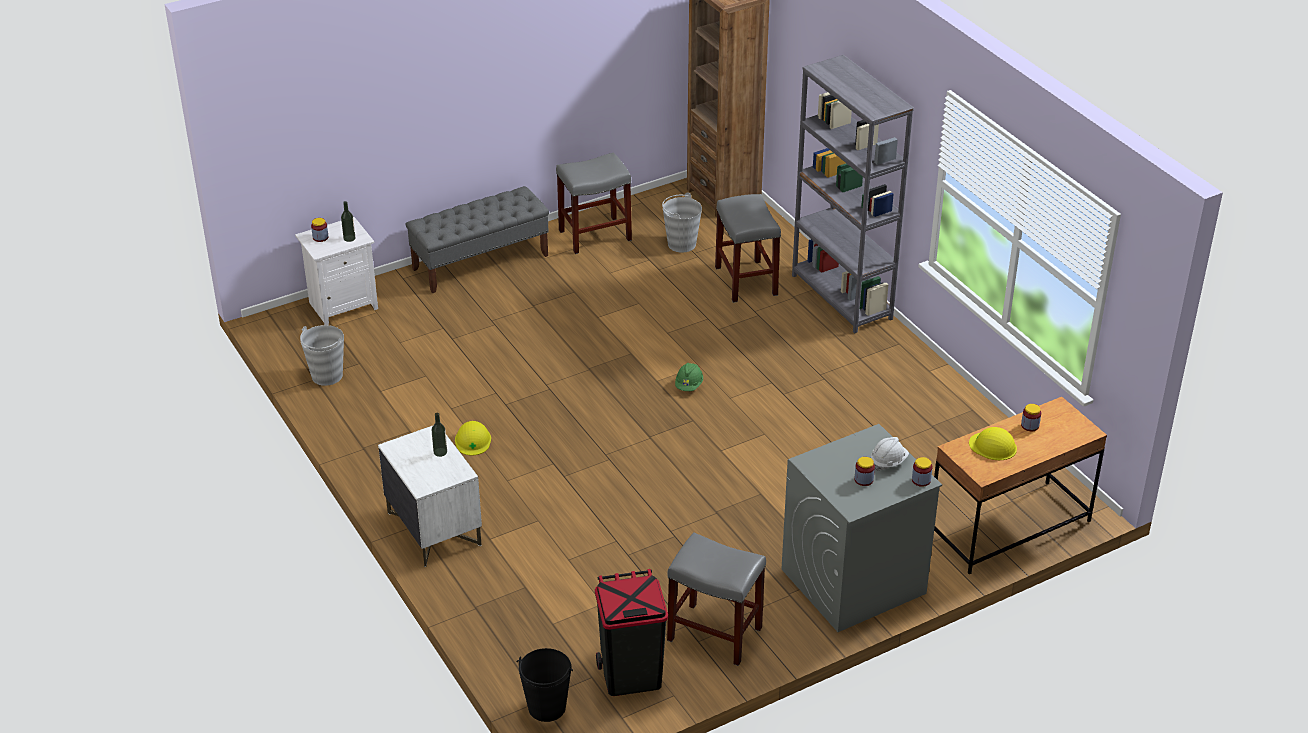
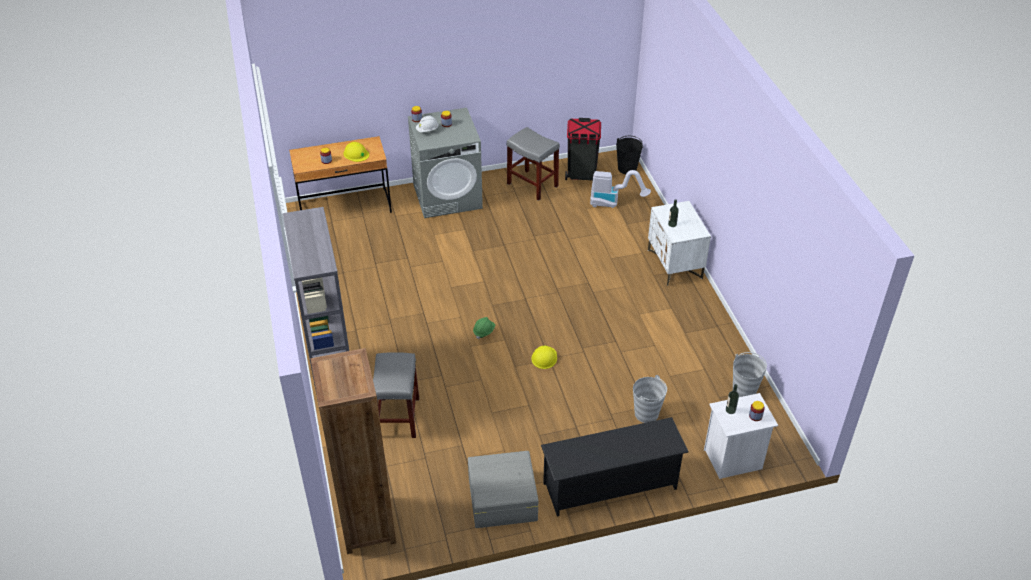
camera: 165 degrees left, 5 degrees up
grey bench [406,186,549,293] -> black shoe rack [541,417,689,517]
yellow hard hat [455,421,491,455] -> yellow hard hat moved to [531,346,557,369]
grey stool [556,152,632,254] -> grey storage box [468,451,538,528]
grey bucket [662,192,702,253] -> grey bucket moved to [633,375,667,423]
none -> vacuum cleaner [590,170,651,208]

